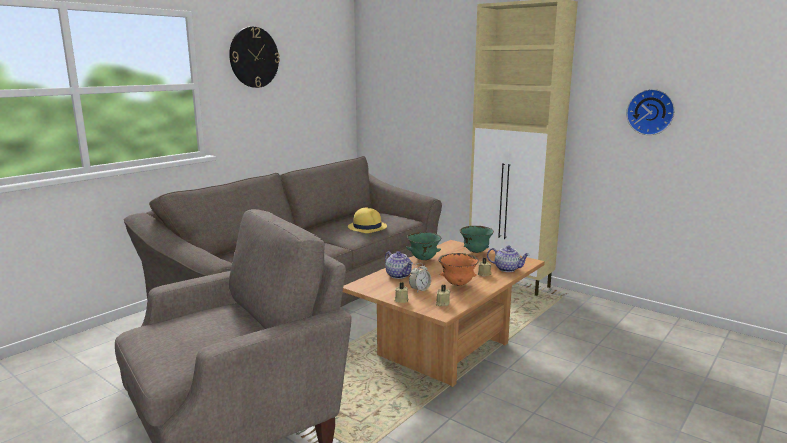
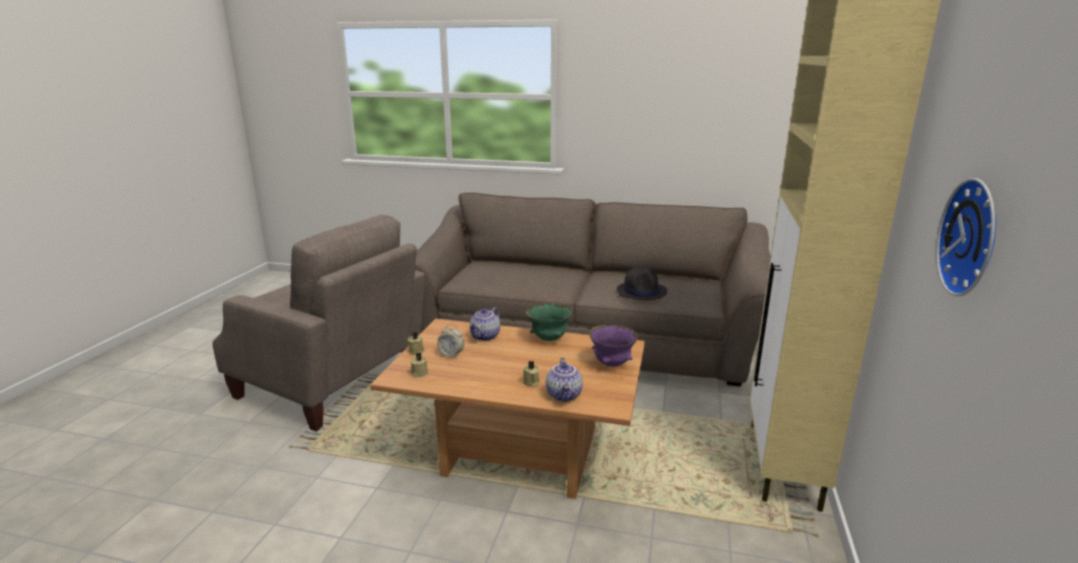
camera: 65 degrees right, 5 degrees up
wall clock [229,27,280,88] -> none
yellow hat [348,208,387,233] -> black hat [617,267,667,300]
orange bowl [438,253,479,286] -> none
green bowl [459,226,494,253] -> purple bowl [589,325,638,367]

